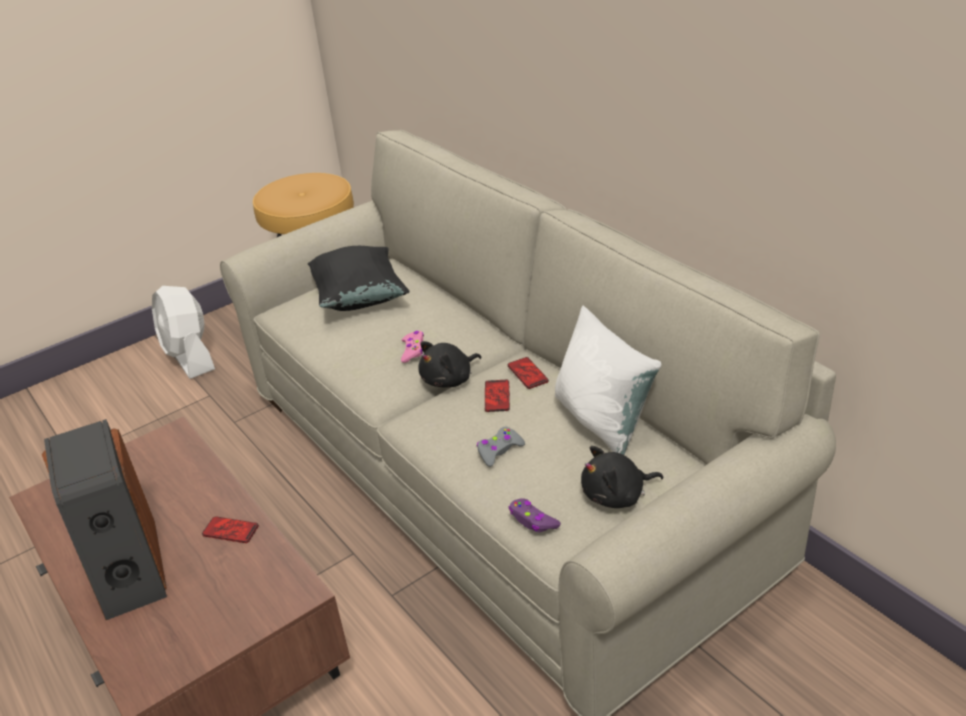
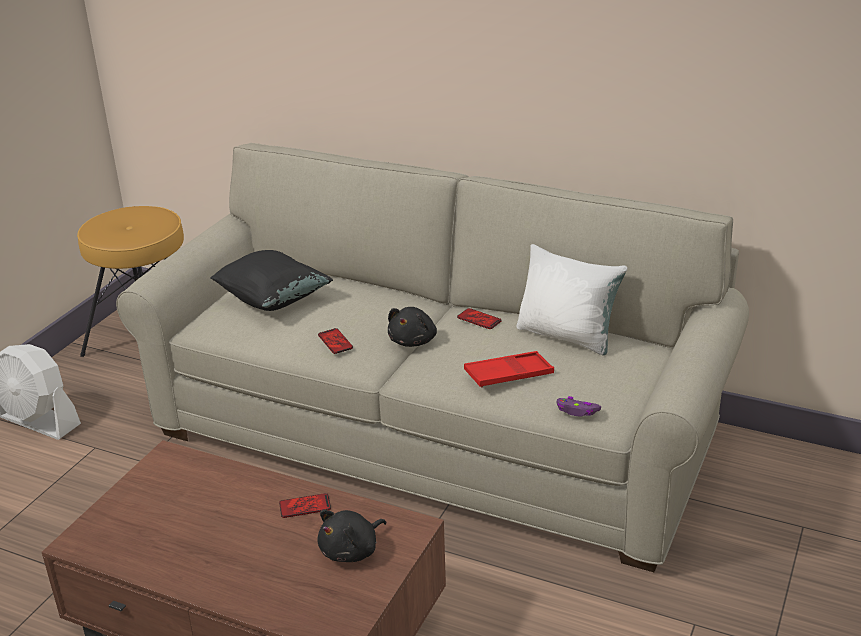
camera: 30 degrees left, 5 degrees down
speaker [42,419,167,620] -> none
pink game controller [401,331,424,363] -> none
grey game controller [477,427,525,467] -> red tray [464,351,554,387]
phone [485,380,510,412] -> phone moved to [318,328,353,354]
black plush toy [581,446,664,508] -> black plush toy moved to [317,510,386,562]

